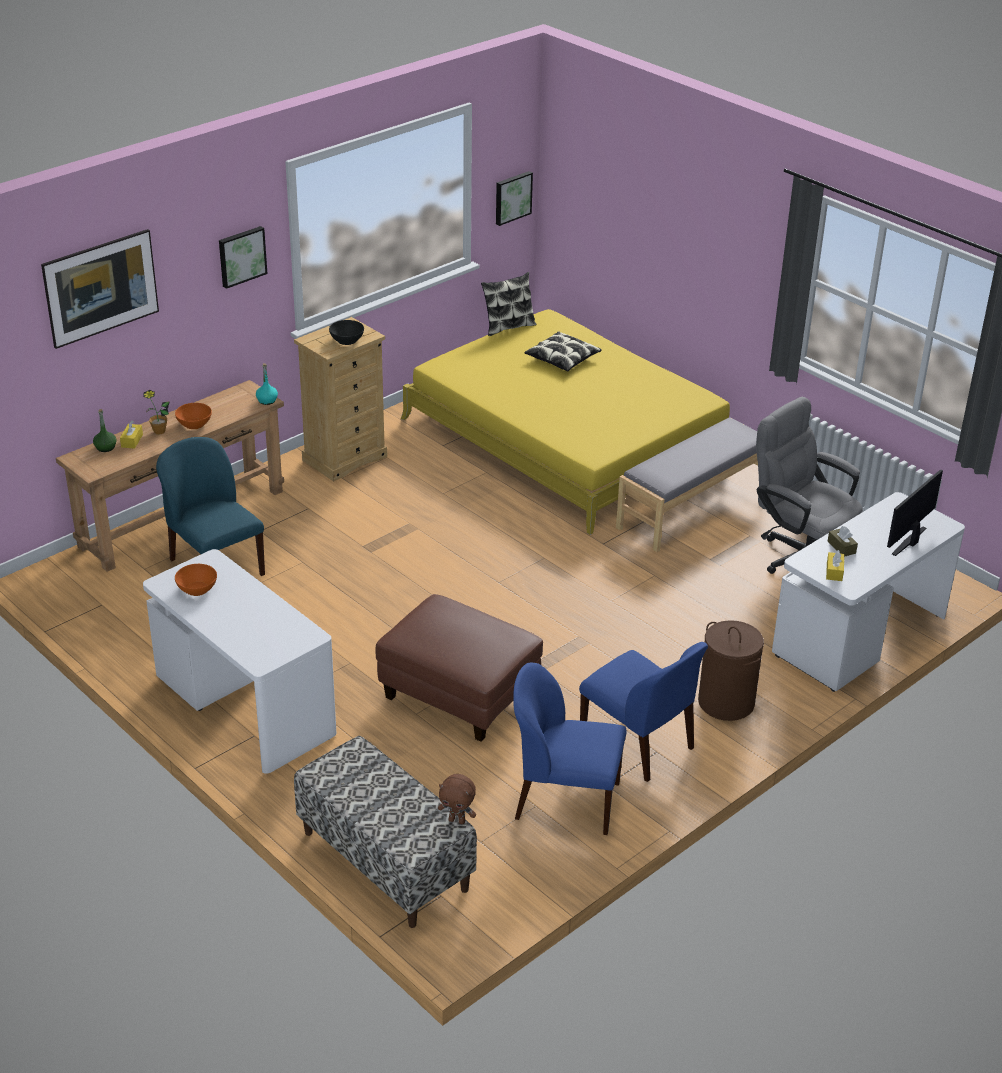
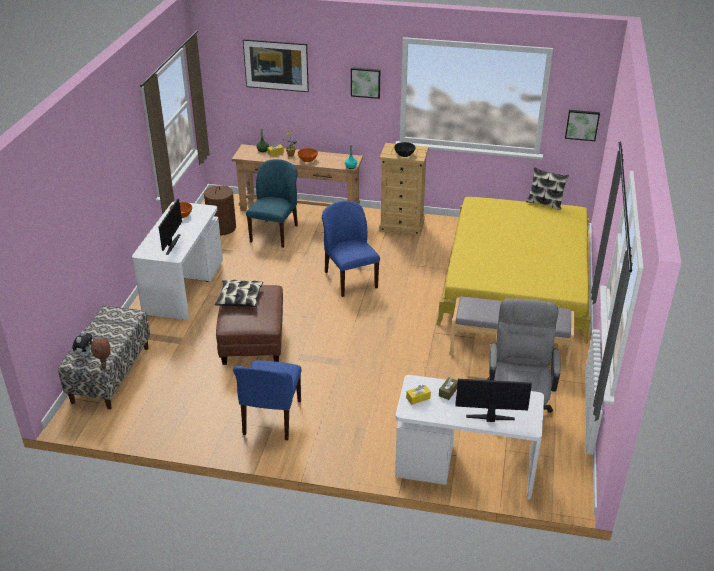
camera: 55 degrees right, 0 degrees up
blue chair [513,663,627,835] -> blue chair moved to [322,201,380,297]
pillow [524,331,602,371] -> pillow moved to [215,280,263,307]
brown laundry basket [698,620,764,721] -> brown laundry basket moved to [204,185,236,235]
none -> plush toy [72,331,92,357]
none -> monitor [159,198,182,255]

